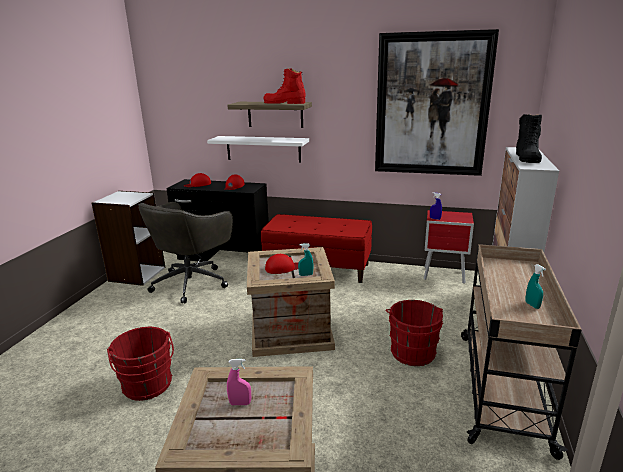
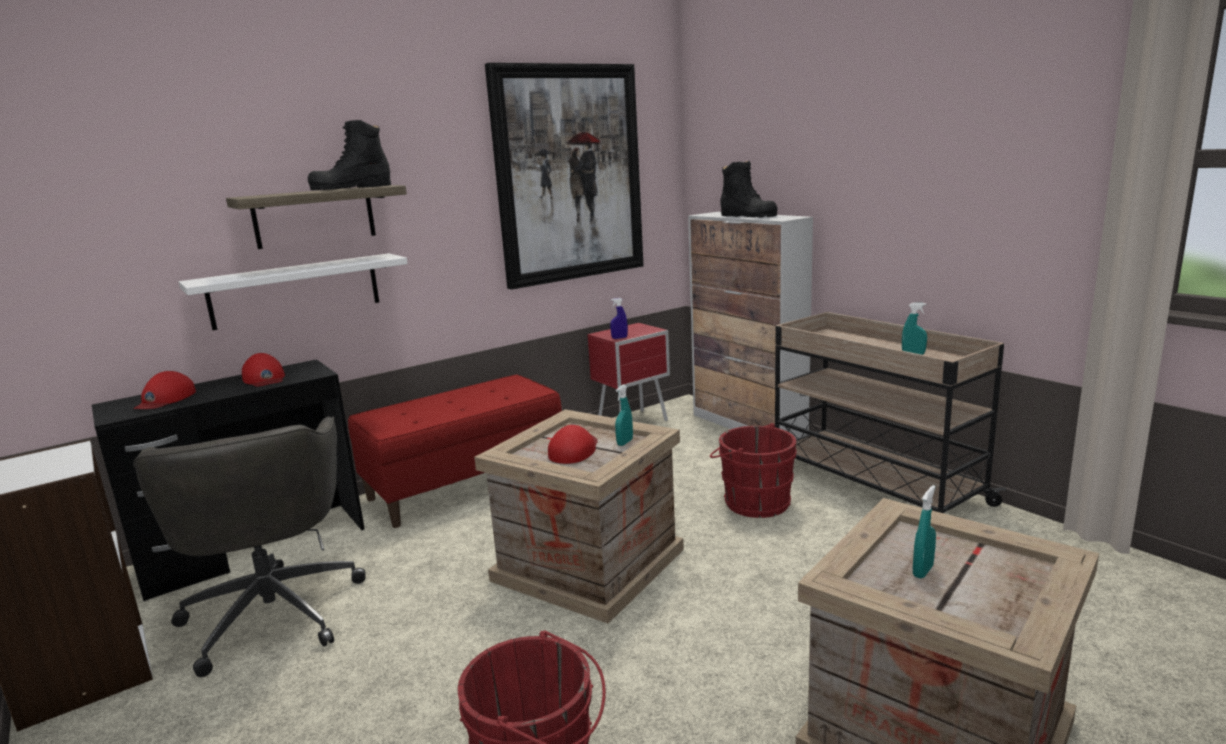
camera: 50 degrees left, 5 degrees down
pink spray bottle [227,359,251,405] -> turquoise spray bottle [913,485,936,578]
red boot [264,68,306,104] -> black boot [308,120,391,190]

